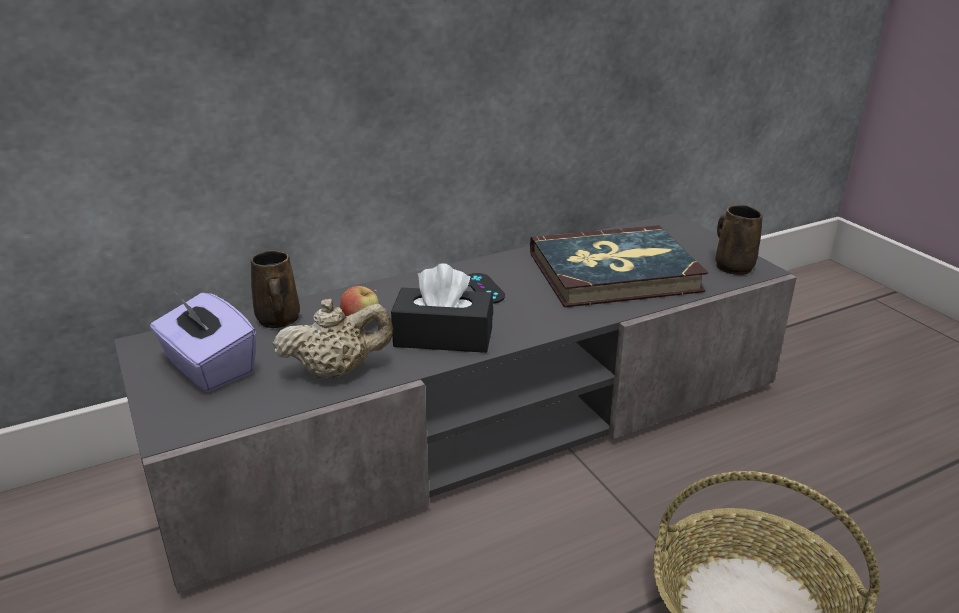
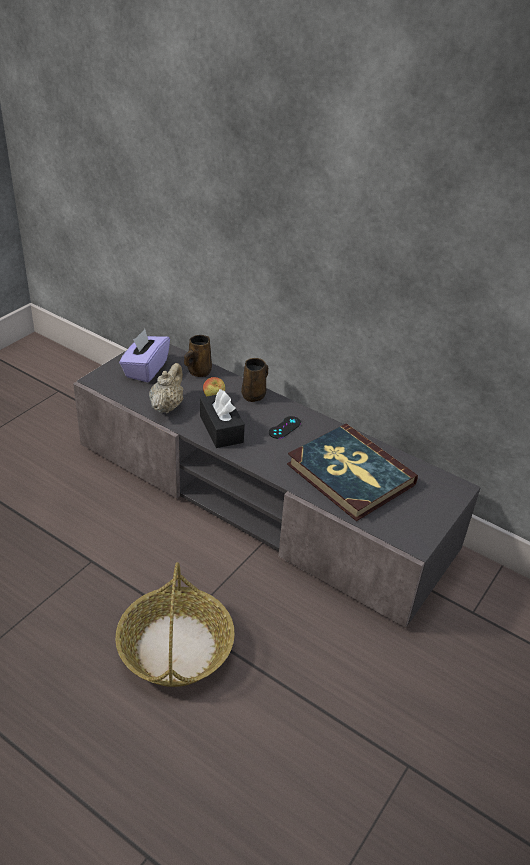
camera: 60 degrees right, 10 degrees up
beige teapot [273,298,393,379] -> beige teapot turned 120 degrees counterclockwise [149,363,183,413]
brown mug [716,205,763,275] -> brown mug moved to [241,358,268,402]

